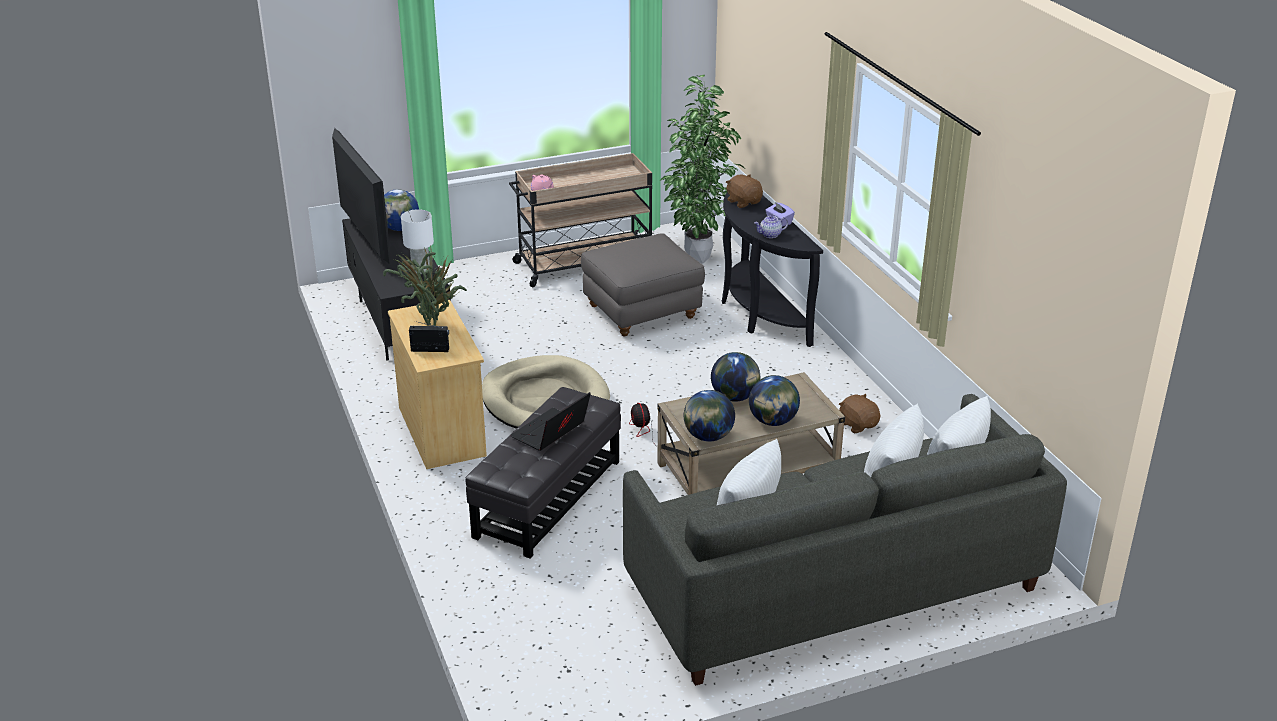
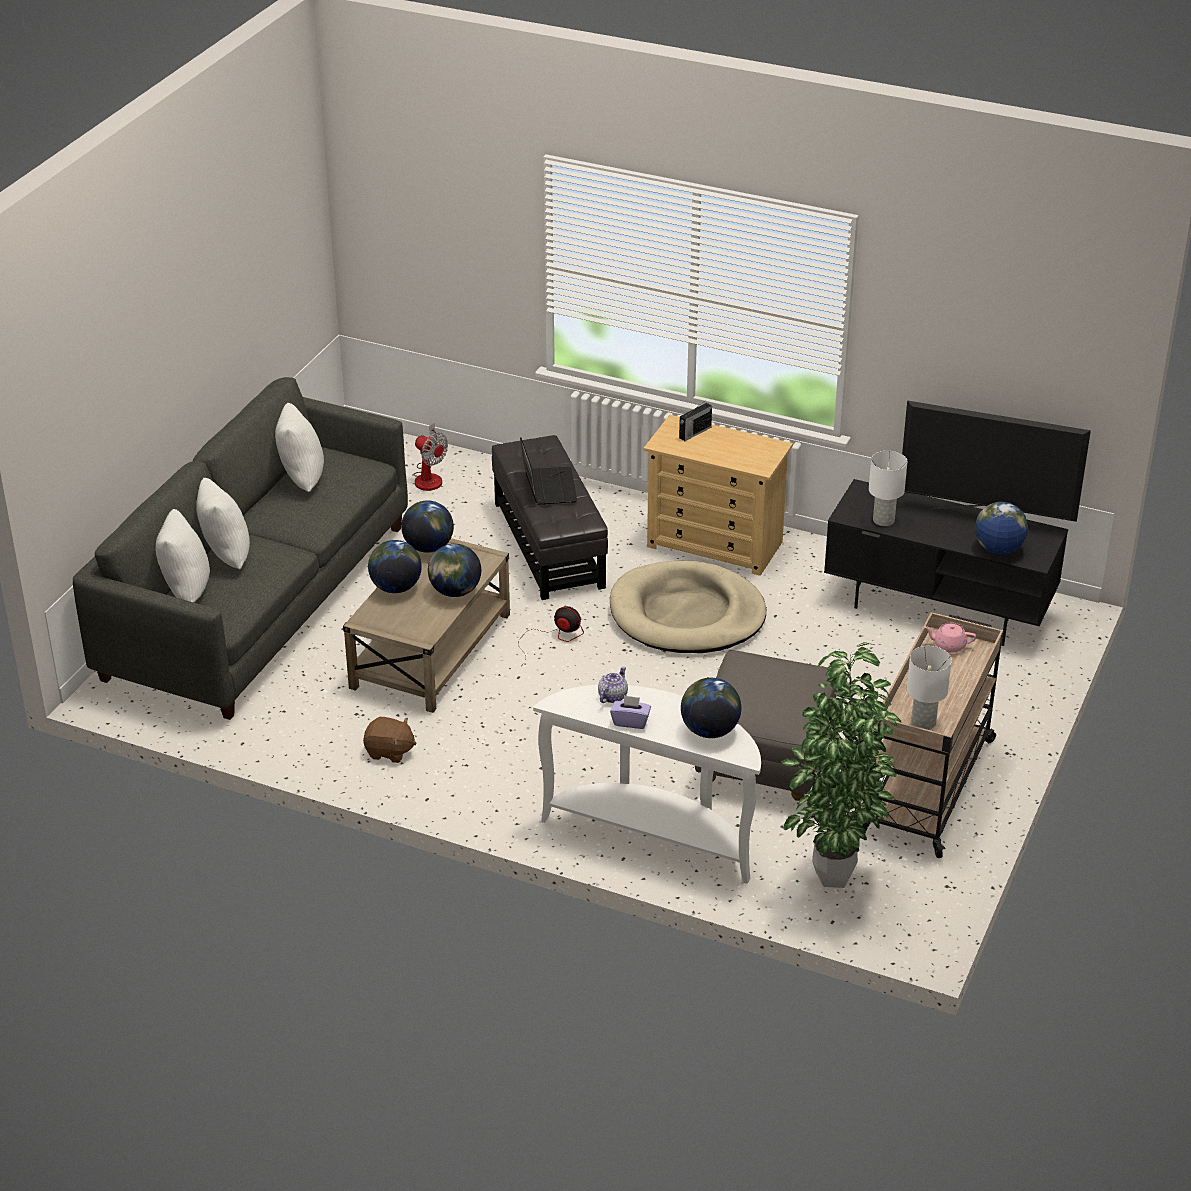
camera: 135 degrees right, 5 degrees up
potted plant [383,245,467,326] -> none
black console table [722,192,823,347] -> white console table [533,685,761,884]
brown plush toy [726,174,763,208] -> globe [681,678,741,738]
none -> fan [413,423,448,491]
none -> white table lamp [907,646,952,730]

